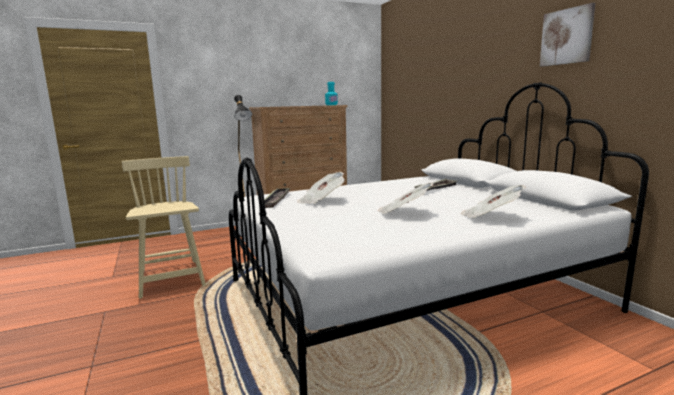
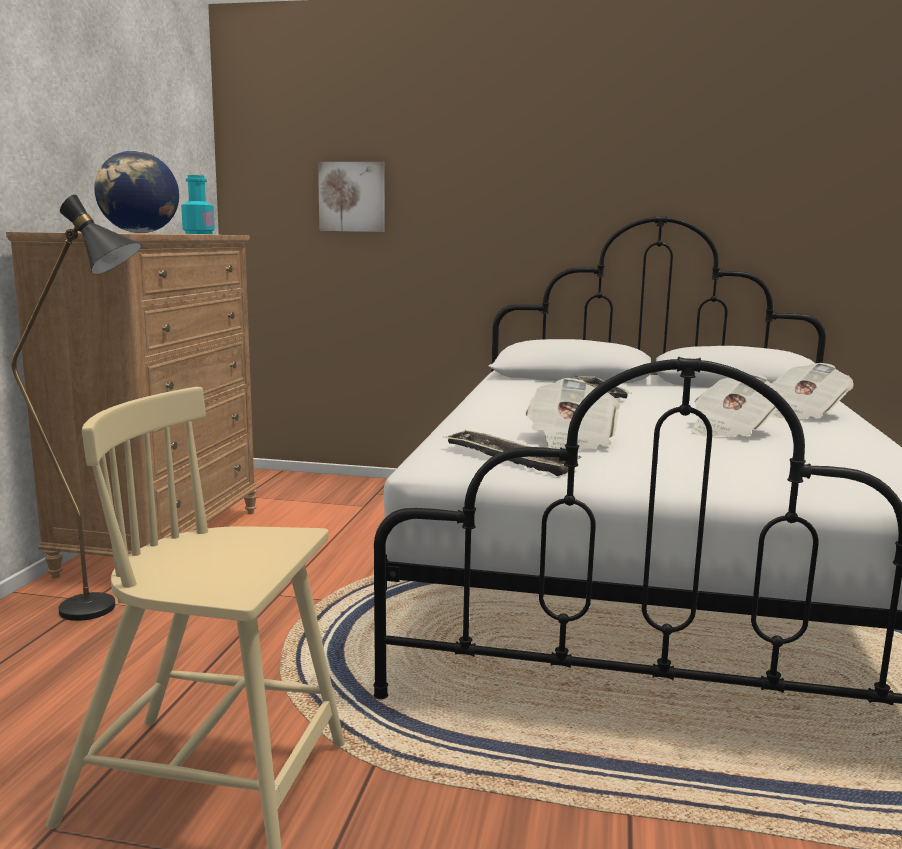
camera: 55 degrees left, 0 degrees up
picture [540,3,596,67] -> picture moved to [318,162,385,232]
none -> globe [94,151,179,233]

